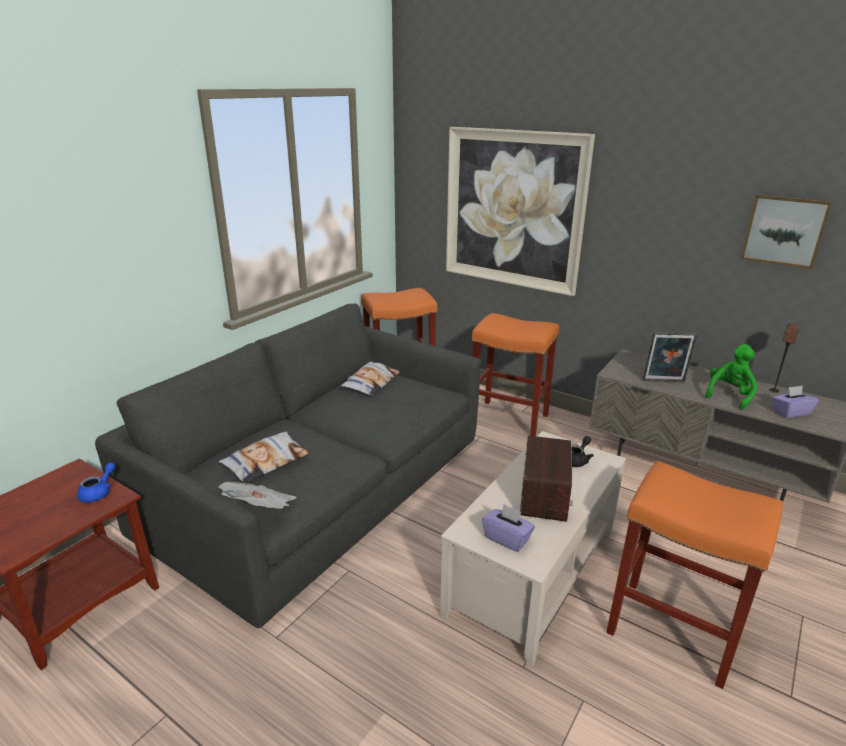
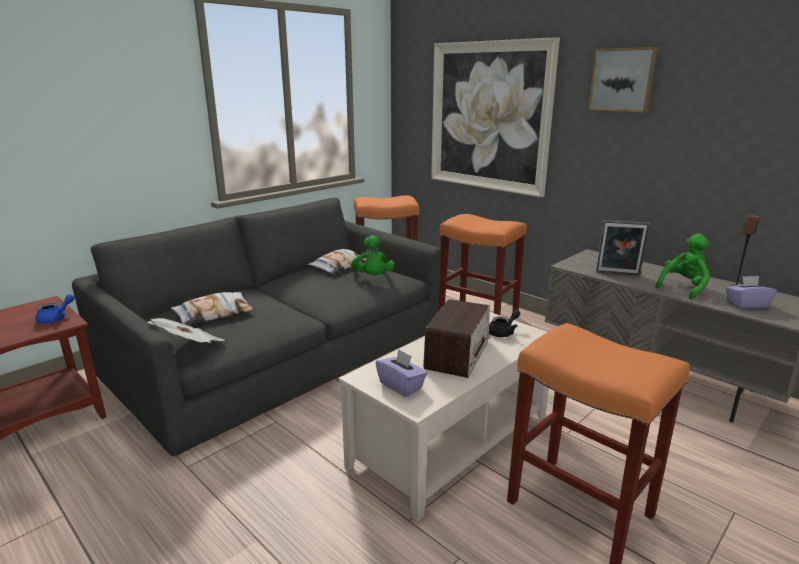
camera: 10 degrees right, 5 degrees down
picture [741,194,832,269] -> picture moved to [588,47,658,112]
none -> green plush toy [351,235,395,275]

